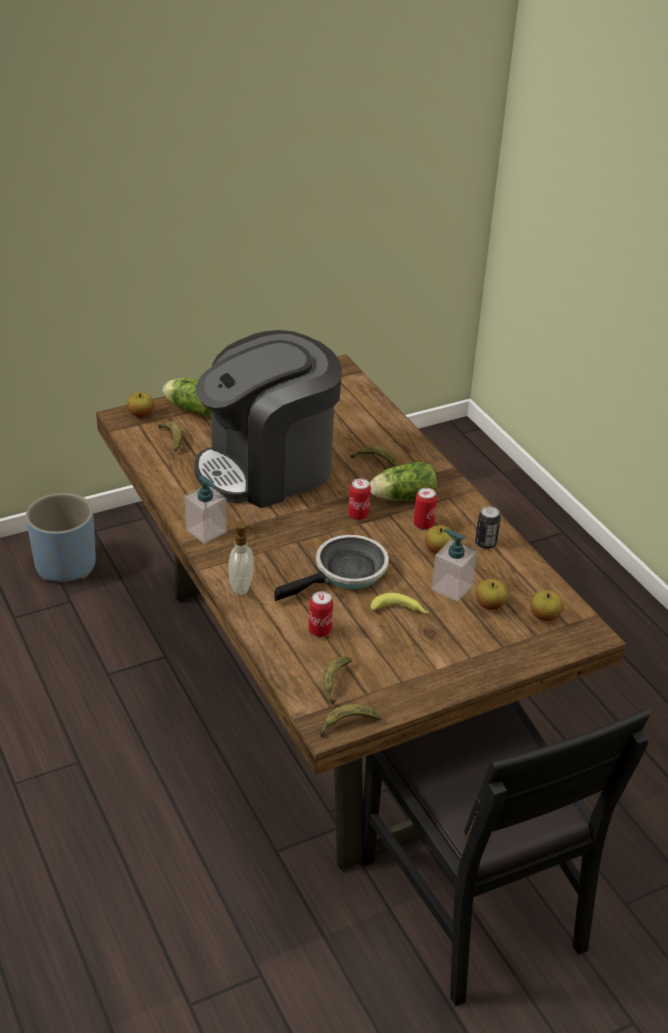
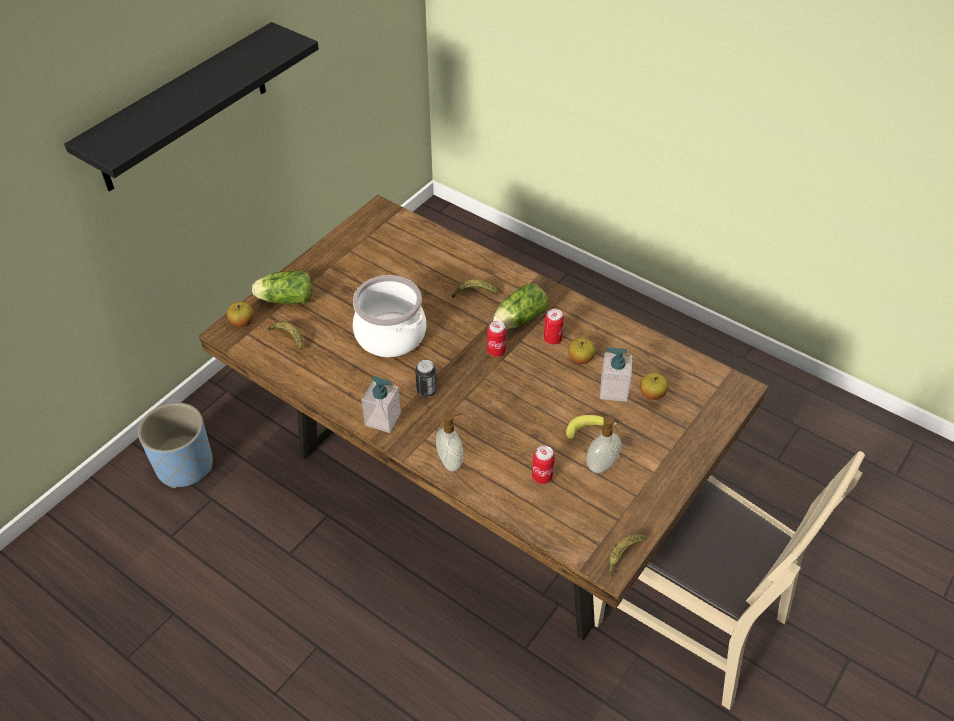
camera: 25 degrees left, 10 degrees up
coffee machine [194,330,342,508] -> cooking pot [353,275,426,357]
frying pan [274,535,389,601] -> none
banana [323,656,352,705] -> none
black chair [362,701,651,1006] -> beige chair [593,451,865,710]
can [475,506,501,549] -> can moved to [415,360,437,397]
apple [530,590,563,621] -> none
none -> black shelf [64,22,319,191]
none -> soap dispenser [586,416,621,473]

